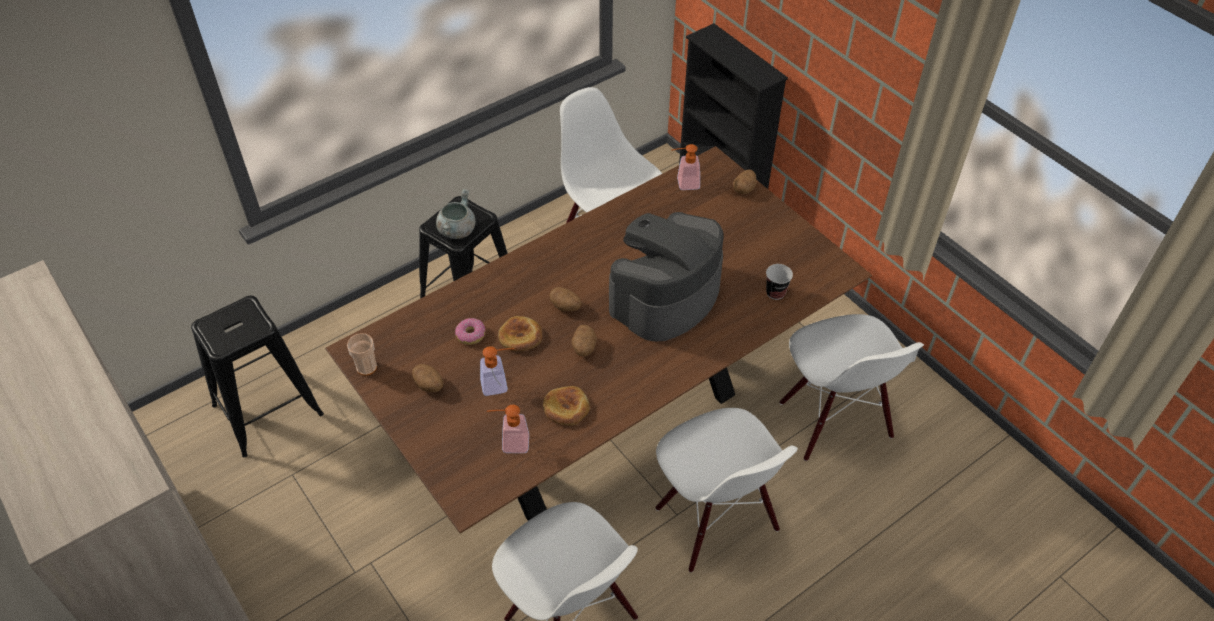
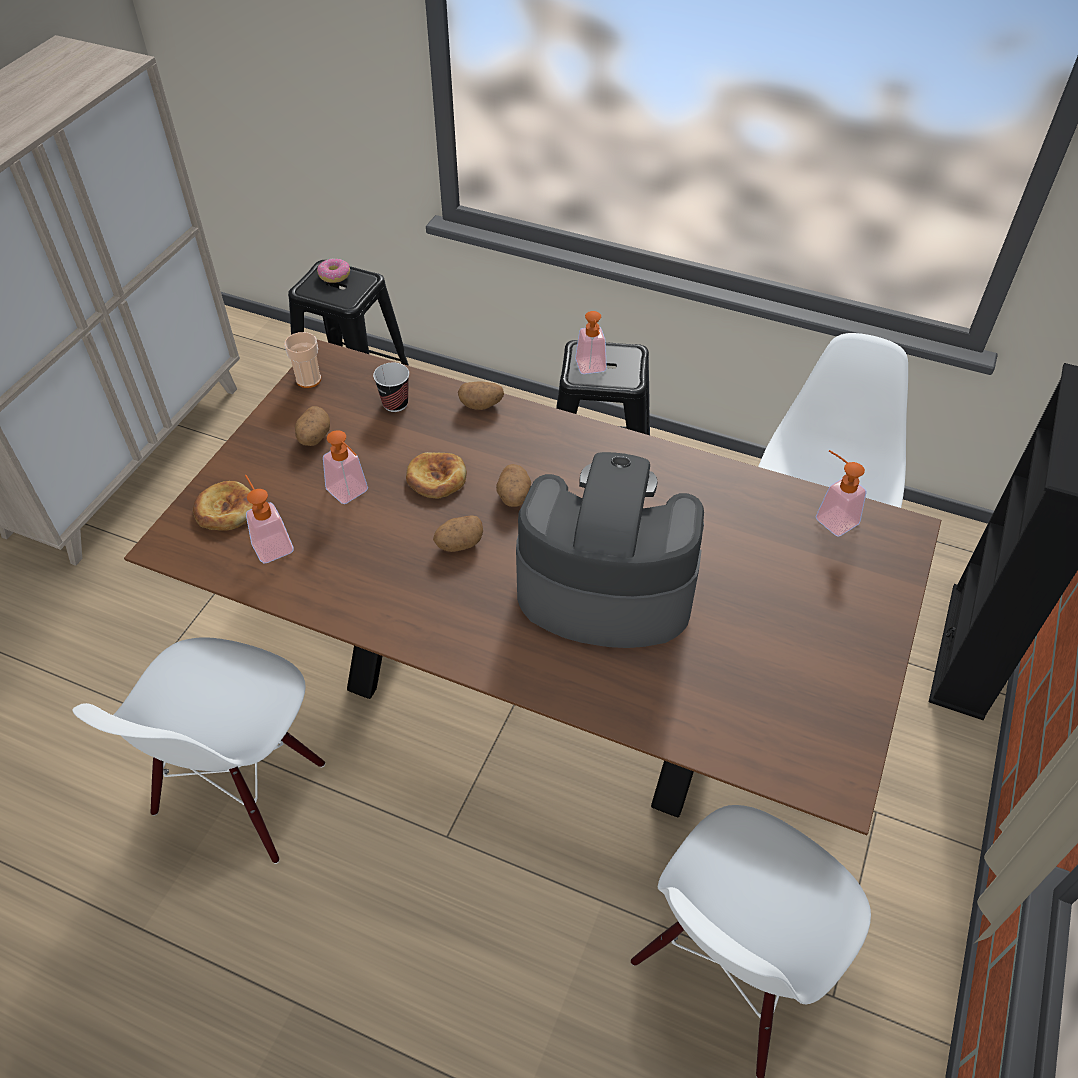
camera: 60 degrees right, 0 degrees up
grey cooking pot [436,189,476,239] -> soap dispenser [575,311,607,374]
donut [455,318,485,345] -> donut moved to [317,259,350,283]
bread [543,386,590,426] -> bread moved to [193,481,253,531]
white chair [655,408,798,572] -> none
potato [733,170,756,194] -> potato moved to [458,381,504,410]
cup [766,264,793,300] -> cup moved to [373,362,409,412]

